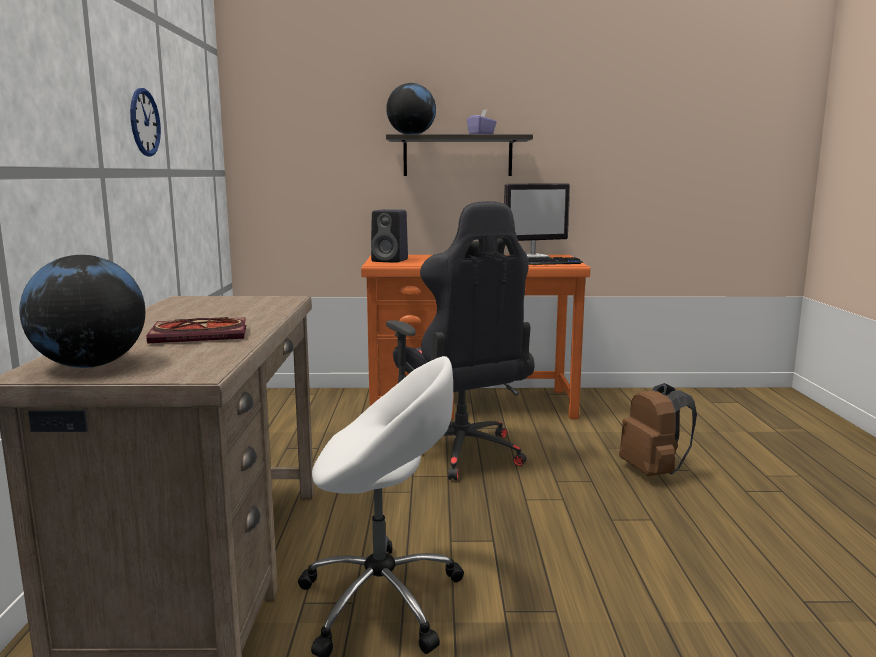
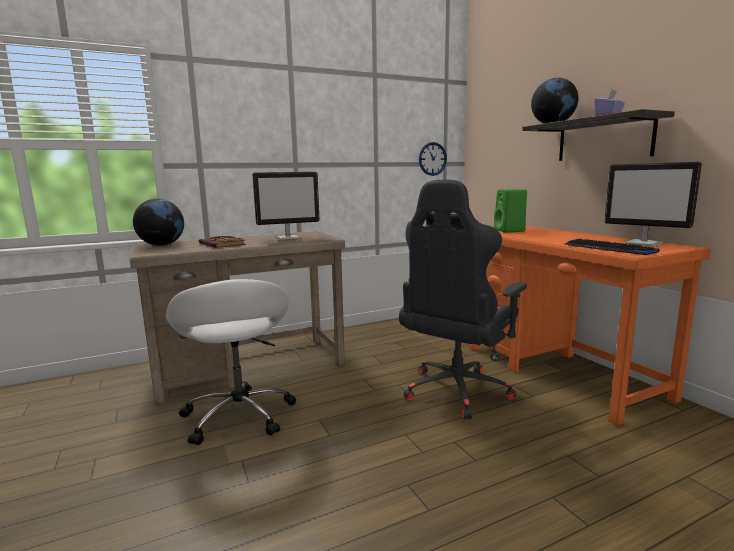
camera: 65 degrees right, 0 degrees up
wall clock [130,88,161,157] -> wall clock moved to [419,142,447,176]
black speaker [371,209,408,263] -> green speaker [494,189,527,232]
brown backpack [619,383,697,476] -> none
none -> monitor [252,172,320,240]

